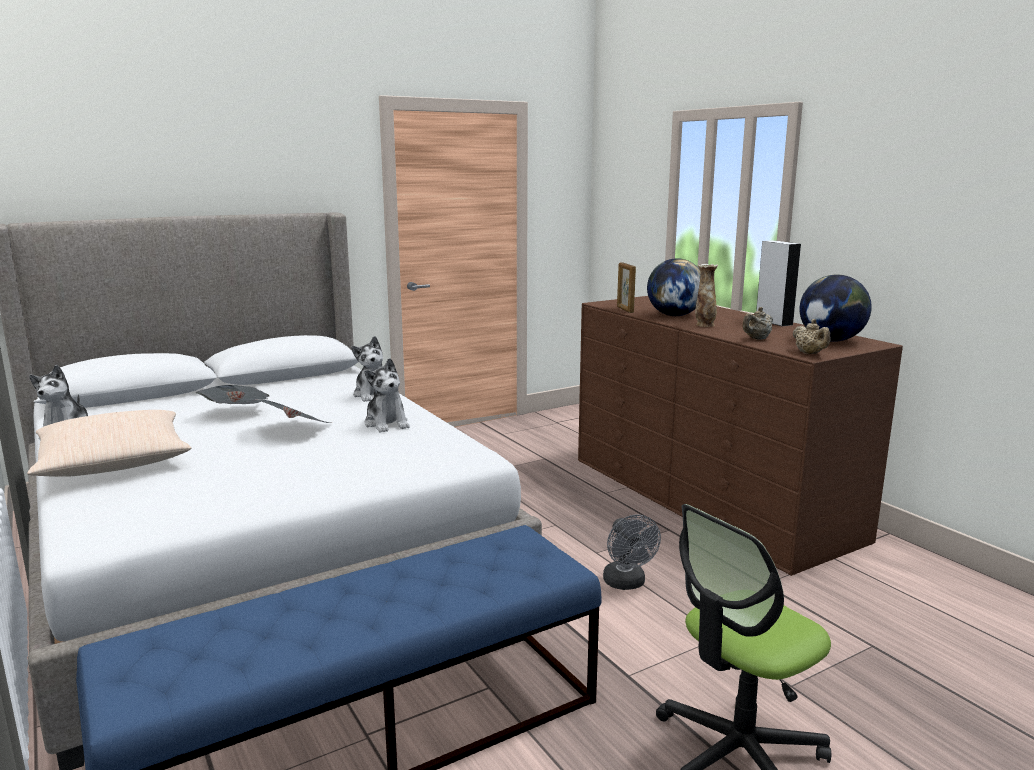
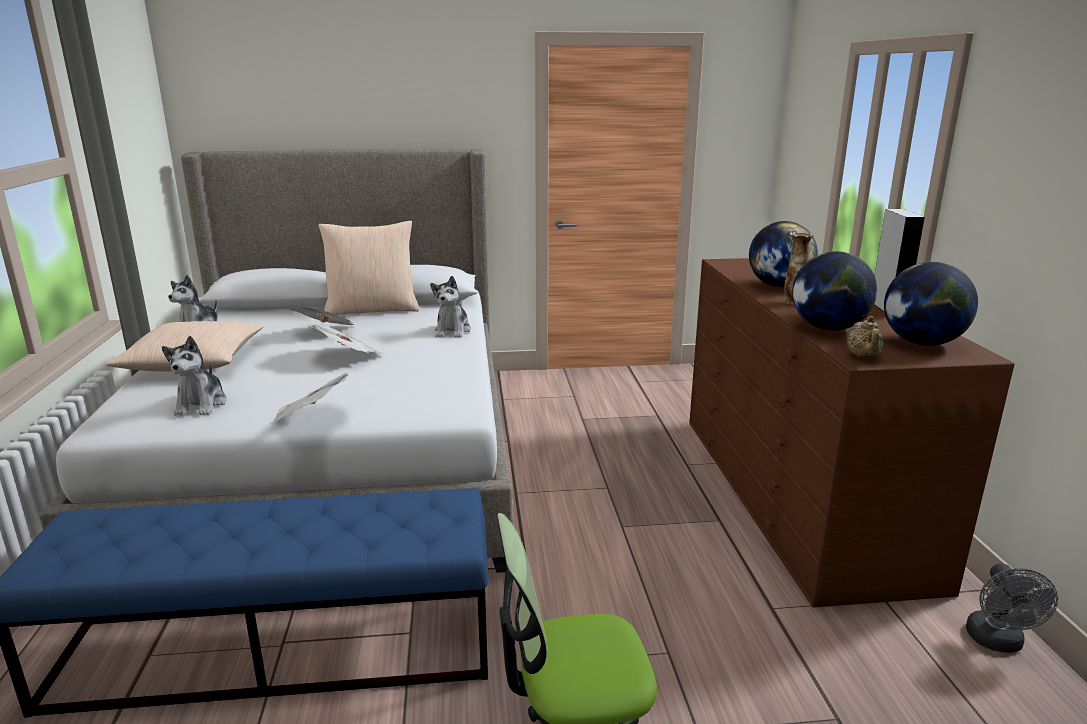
camera: 25 degrees right, 5 degrees up
plush toy [364,358,410,433] -> plush toy moved to [162,336,227,416]
grey fan [603,515,661,590] -> grey fan moved to [966,564,1058,653]
picture frame [617,262,636,313] -> none
beige teapot [742,307,773,340] -> globe [792,251,877,331]
none -> newspaper [270,373,348,424]
none -> beige pillow [318,221,419,315]

